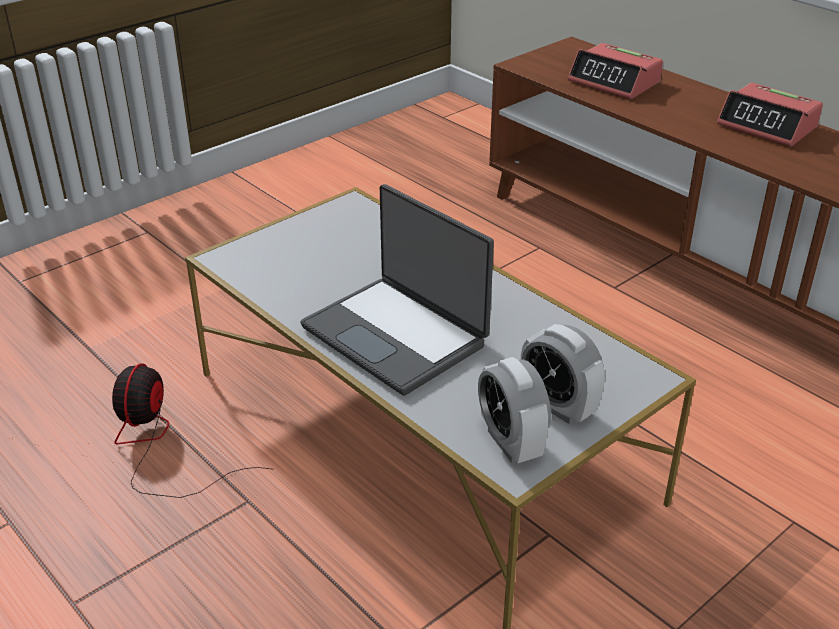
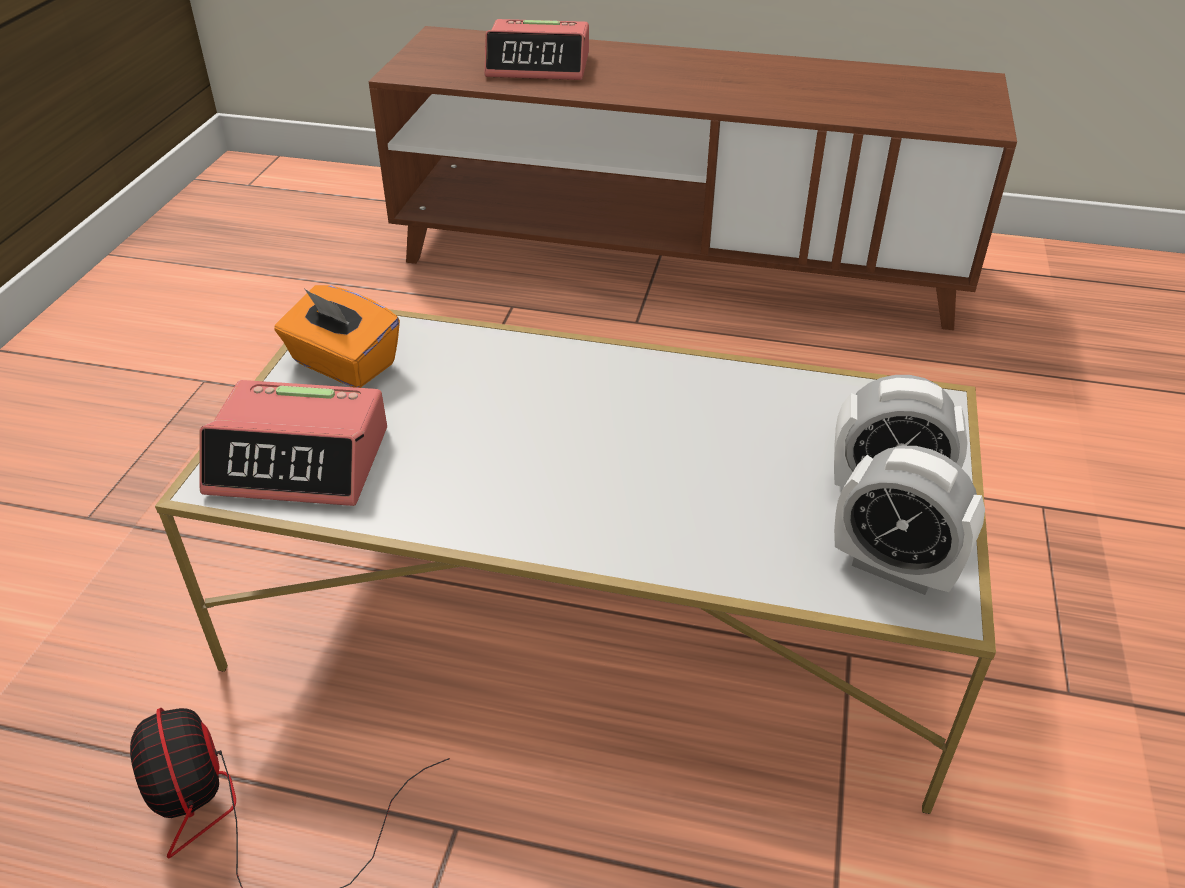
camera: 35 degrees left, 5 degrees up
laptop [301,184,494,396] -> none
alarm clock [717,83,823,147] -> alarm clock moved to [200,380,387,506]
none -> orange tissue box [274,285,400,388]

